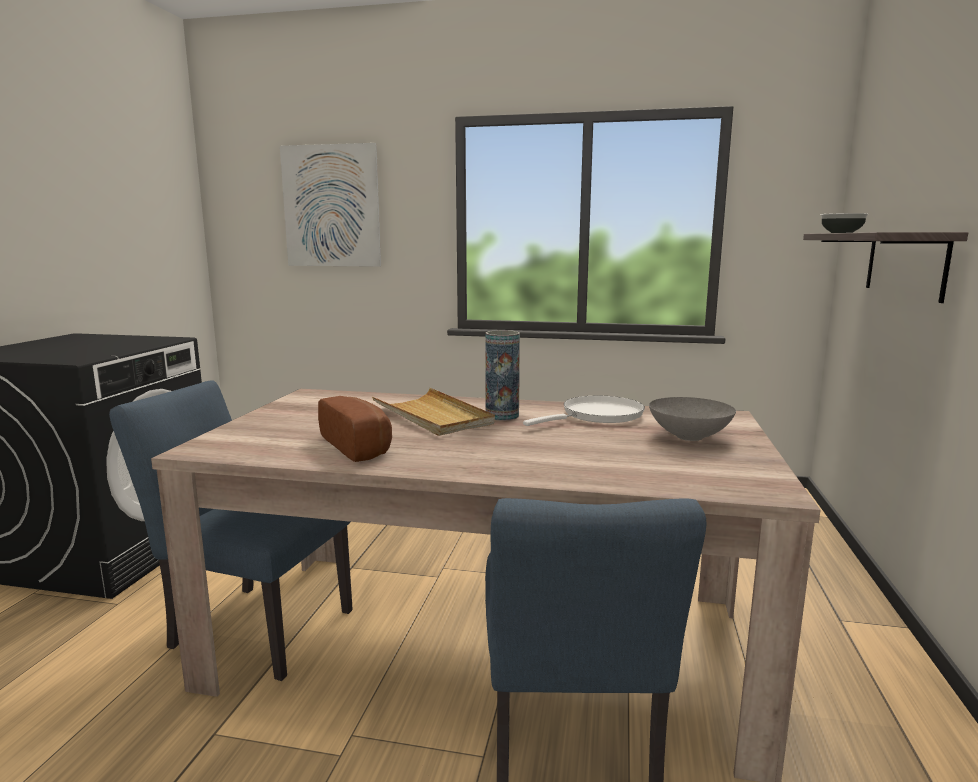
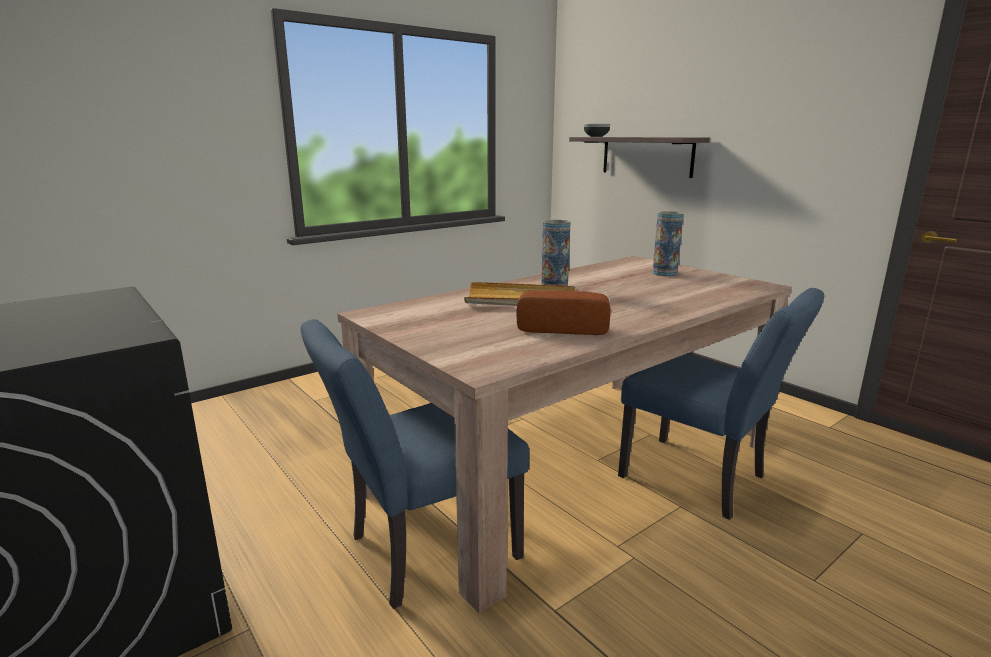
camera: 50 degrees left, 5 degrees up
picture [280,143,381,267] -> none
white frying pan [523,396,645,426] -> none
grey bowl [649,397,736,441] -> vase [653,211,684,277]

